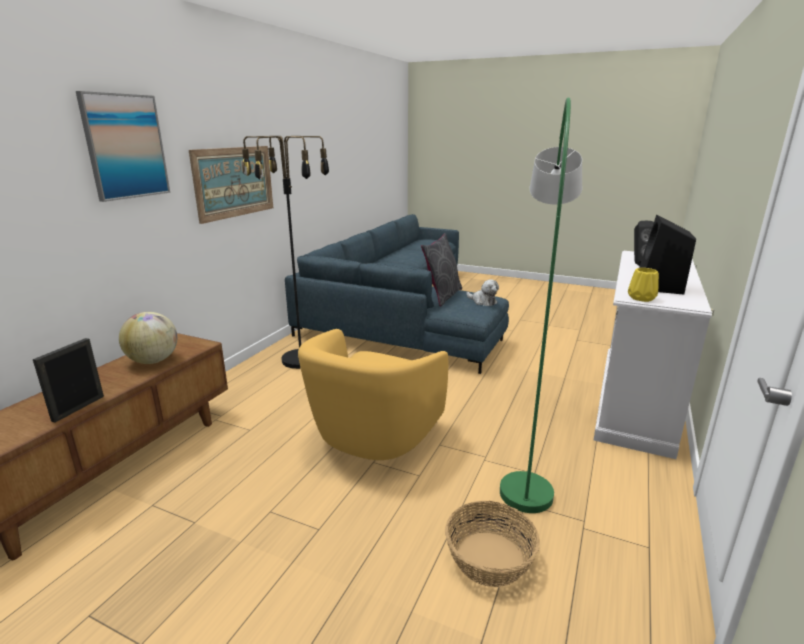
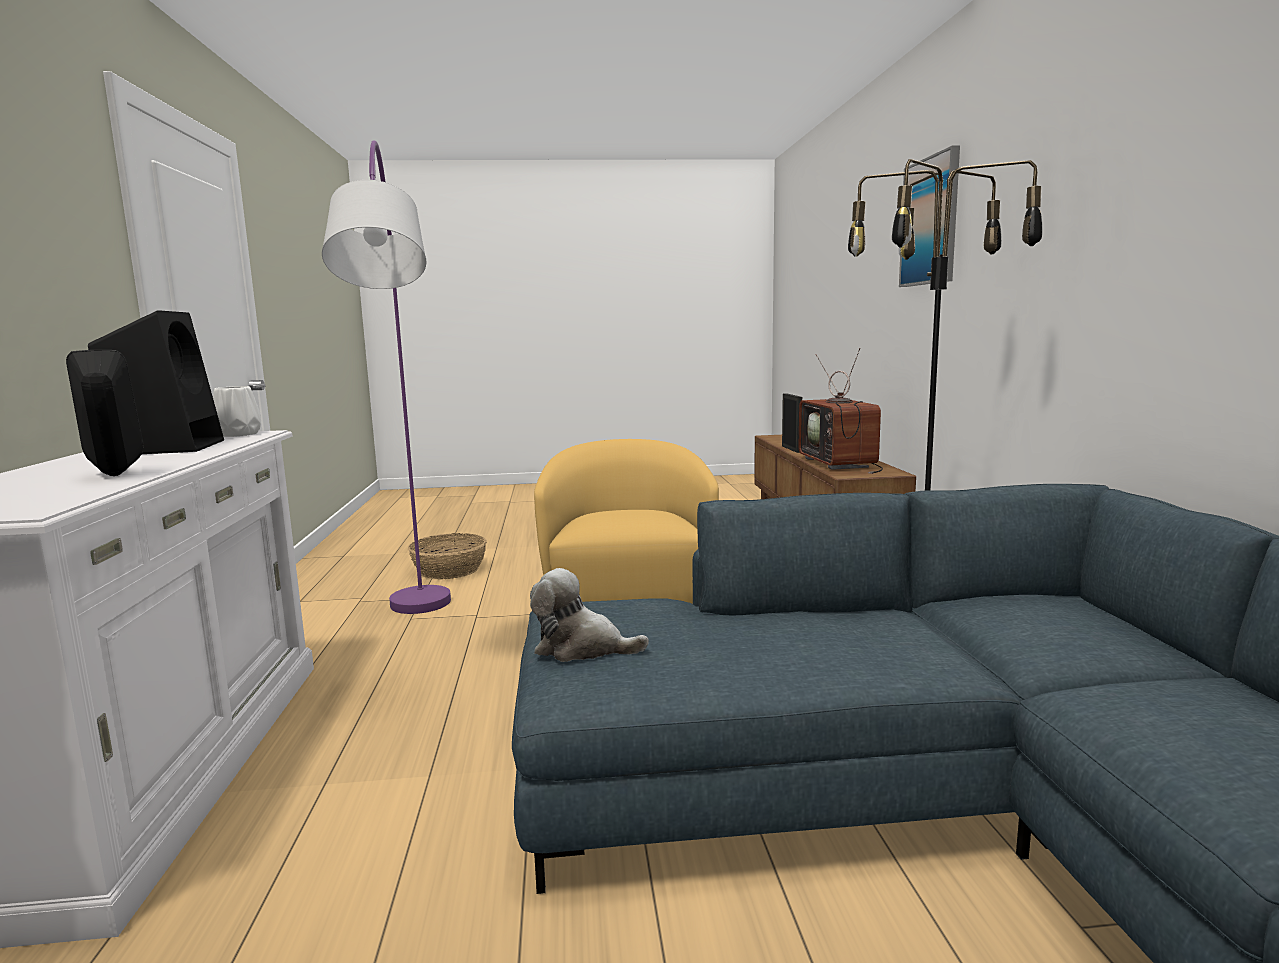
camera: 150 degrees right, 10 degrees down
globe [119,312,177,364] -> television [798,348,883,474]
picture [189,146,273,224] -> none
grey pillow [421,233,462,307] -> none
green floor lamp [500,97,582,513] -> purple floor lamp [322,140,451,614]
yellow vase [628,268,659,302] -> white vase [213,386,261,437]

